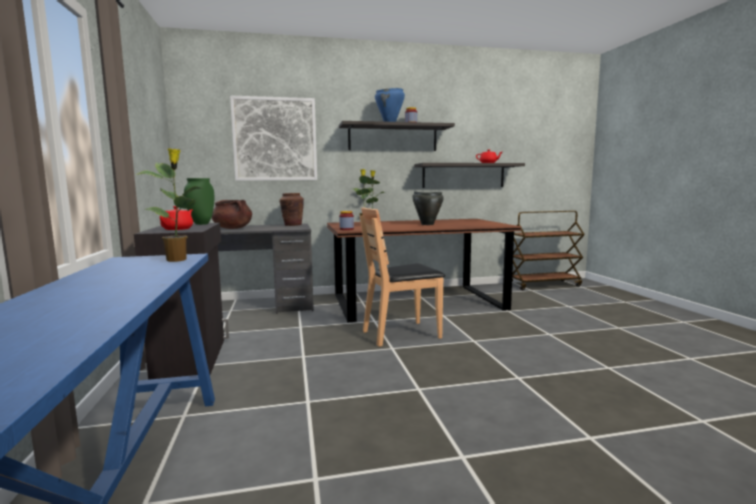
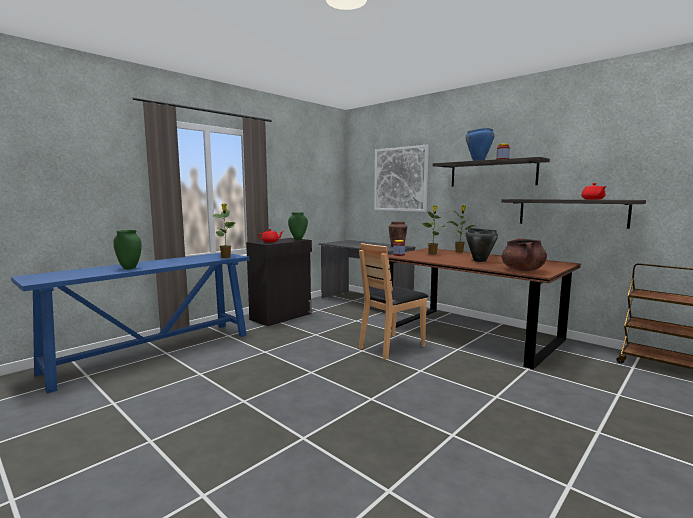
camera: 55 degrees right, 0 degrees up
brown cooking pot [212,200,252,229] -> brown cooking pot moved to [501,238,547,271]
brown chair [360,207,445,347] -> brown chair turned 75 degrees counterclockwise [359,243,428,360]
none -> green vase [113,230,142,270]

